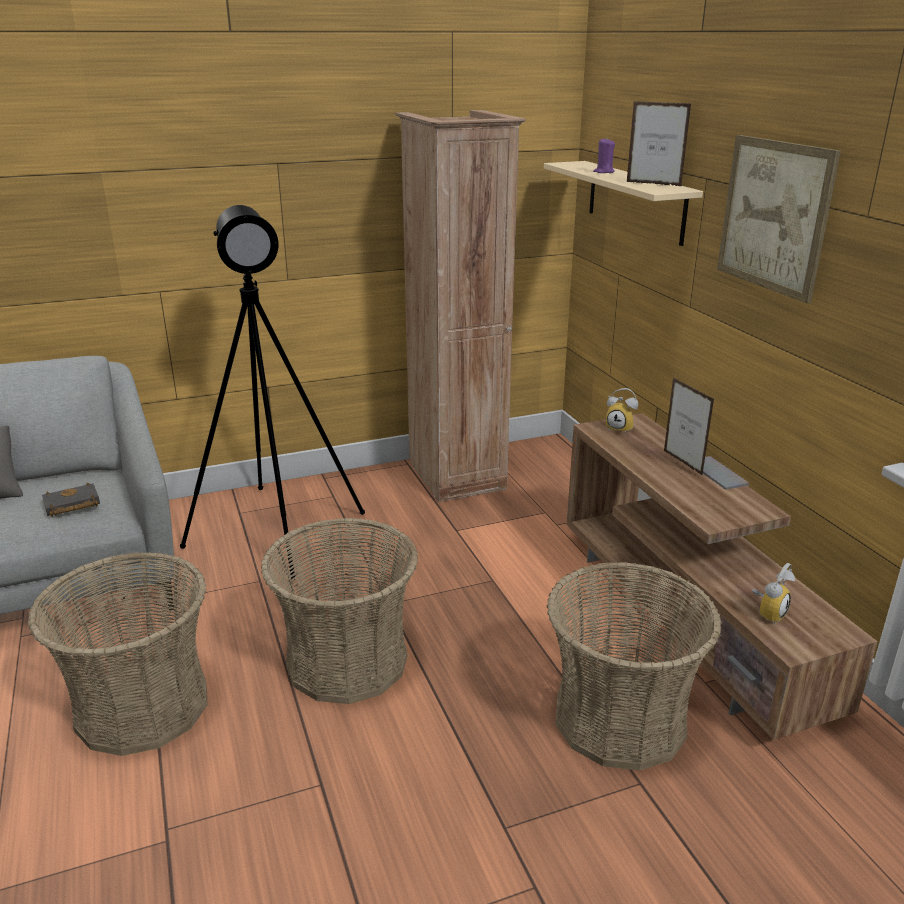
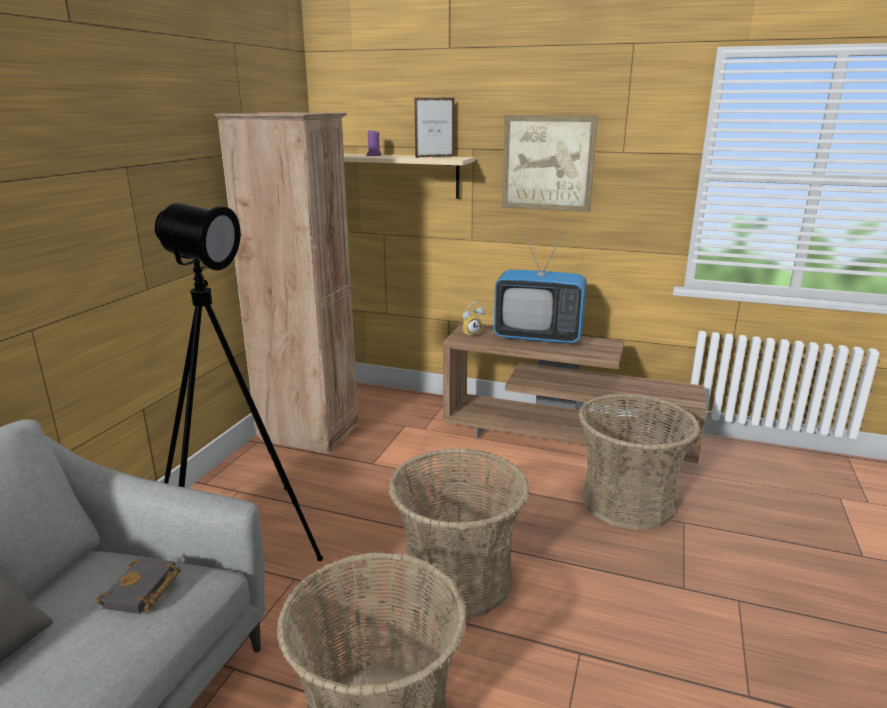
camera: 50 degrees left, 5 degrees down
picture frame [664,378,714,476] -> television [494,231,587,344]
alarm clock [752,563,795,625] -> none

